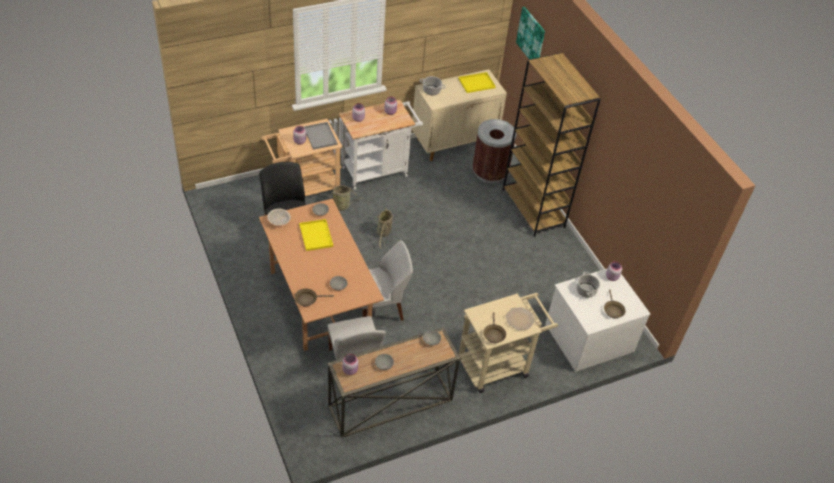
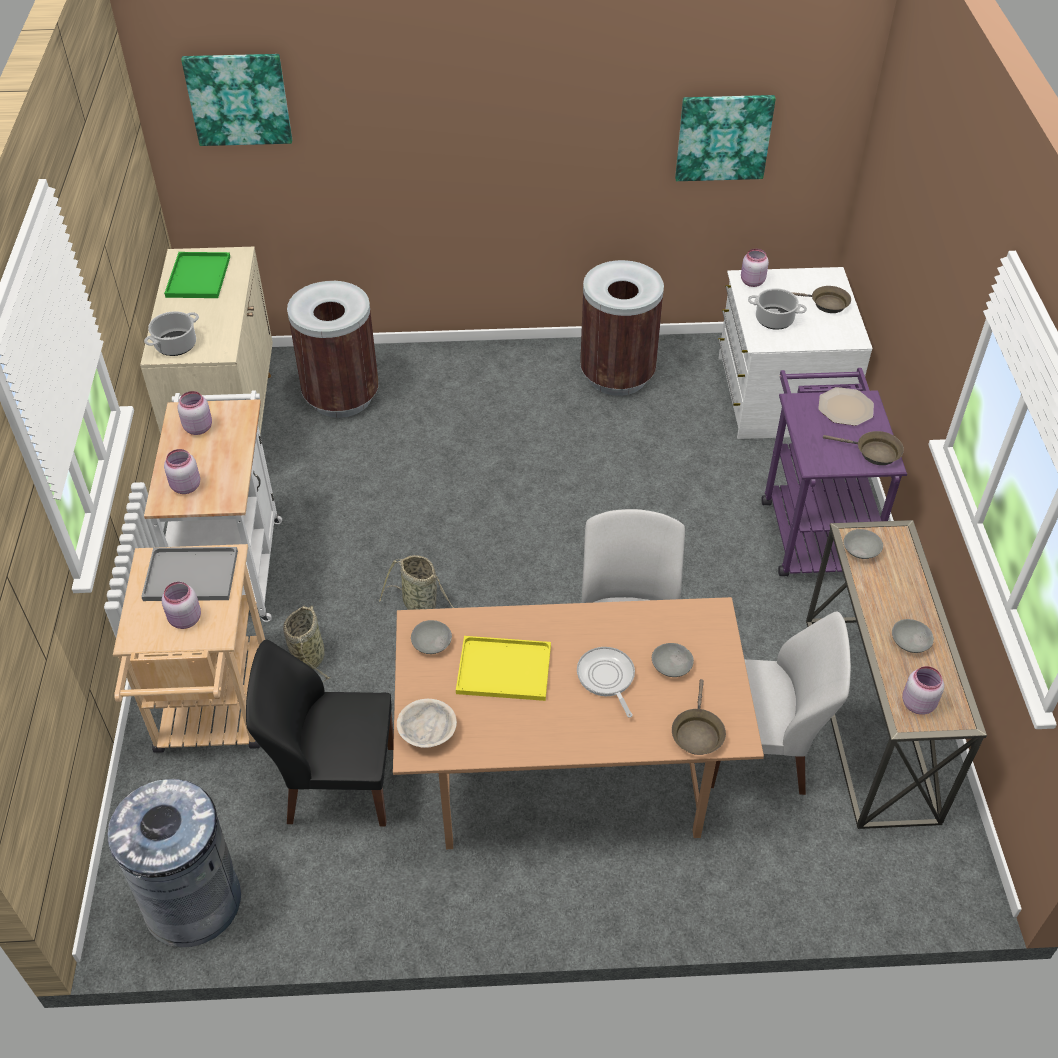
camera: 65 degrees left, 0 degrees up
yellow tray [458,72,496,93] -> green tray [164,252,230,298]
beige cart [459,293,558,393] -> purple cart [761,368,907,576]
brown bookcase [502,53,601,237] -> none
none -> grey trash can [107,779,241,947]
none -> frying pan [577,647,635,718]
none -> brown trash can [580,260,664,396]
none -> picture [675,95,776,181]

